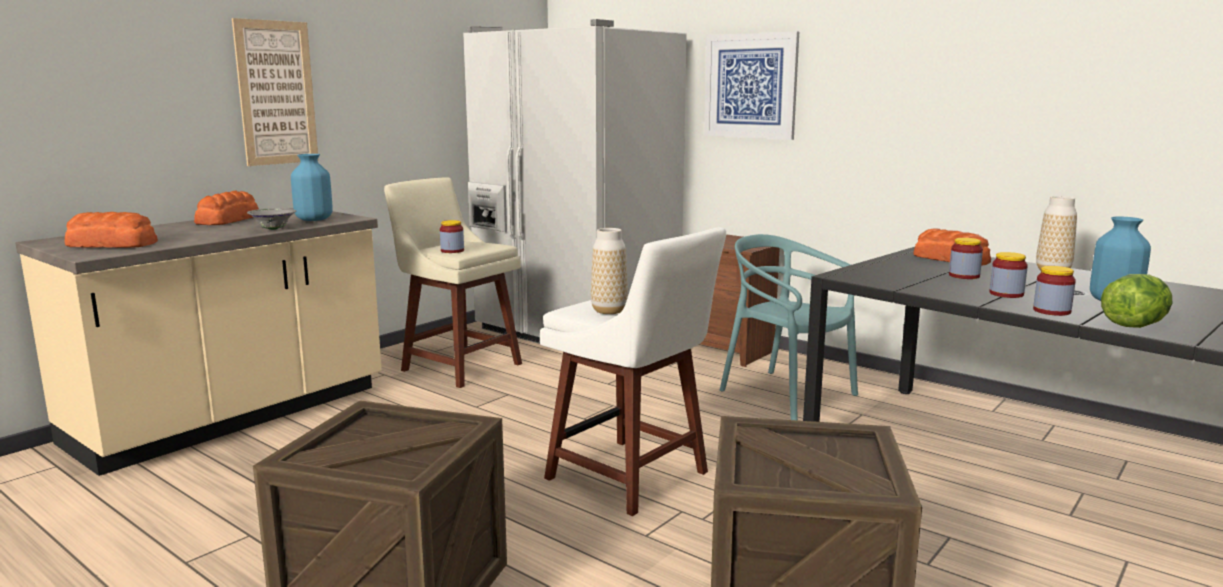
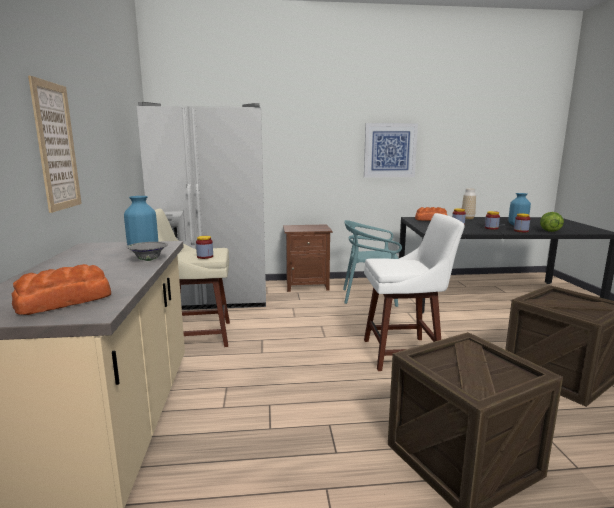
camera: 45 degrees left, 0 degrees up
bread [194,191,259,225] -> none
vase [591,228,628,314] -> none
picture [704,31,799,140] -> picture moved to [364,123,418,178]

